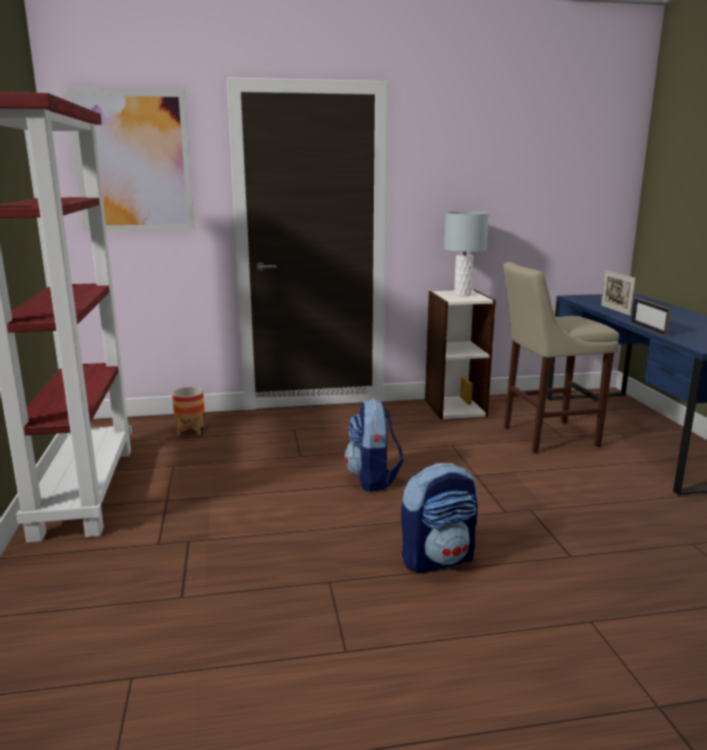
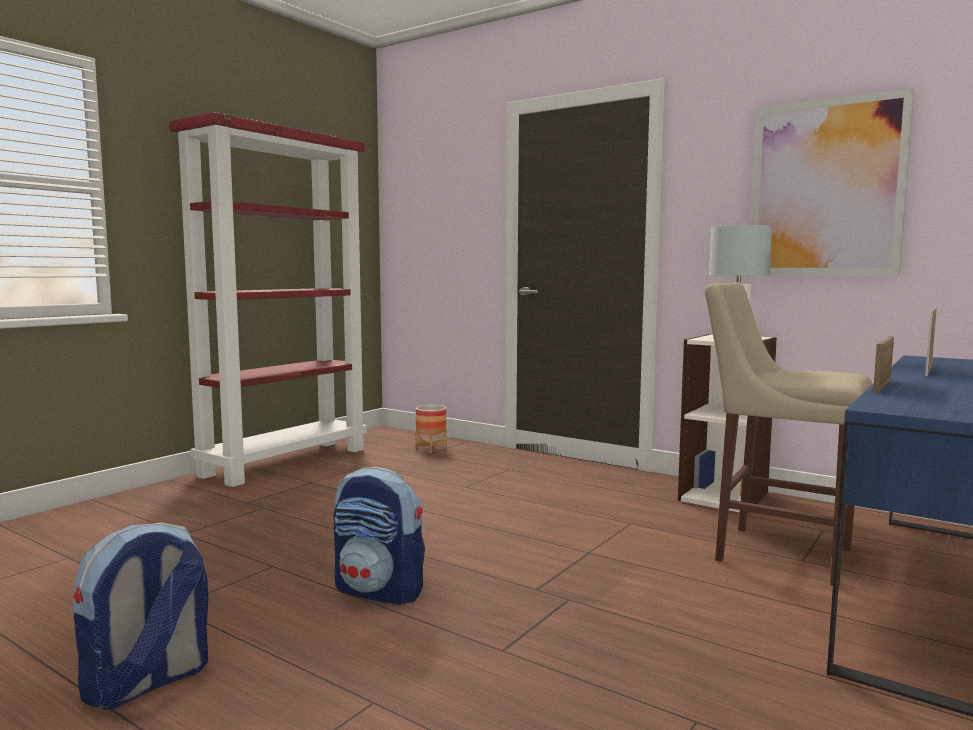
camera: 45 degrees right, 10 degrees down
picture [67,88,194,232] -> picture moved to [751,88,914,276]
backpack [344,399,404,492] -> backpack moved to [73,522,208,710]

